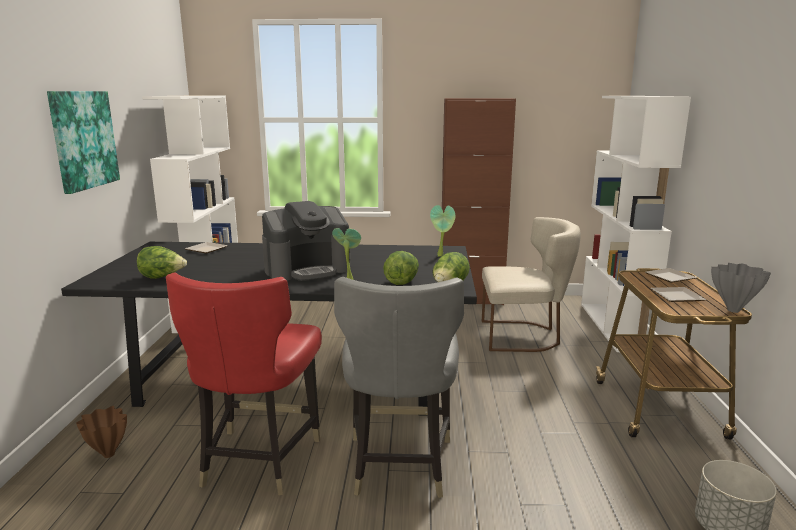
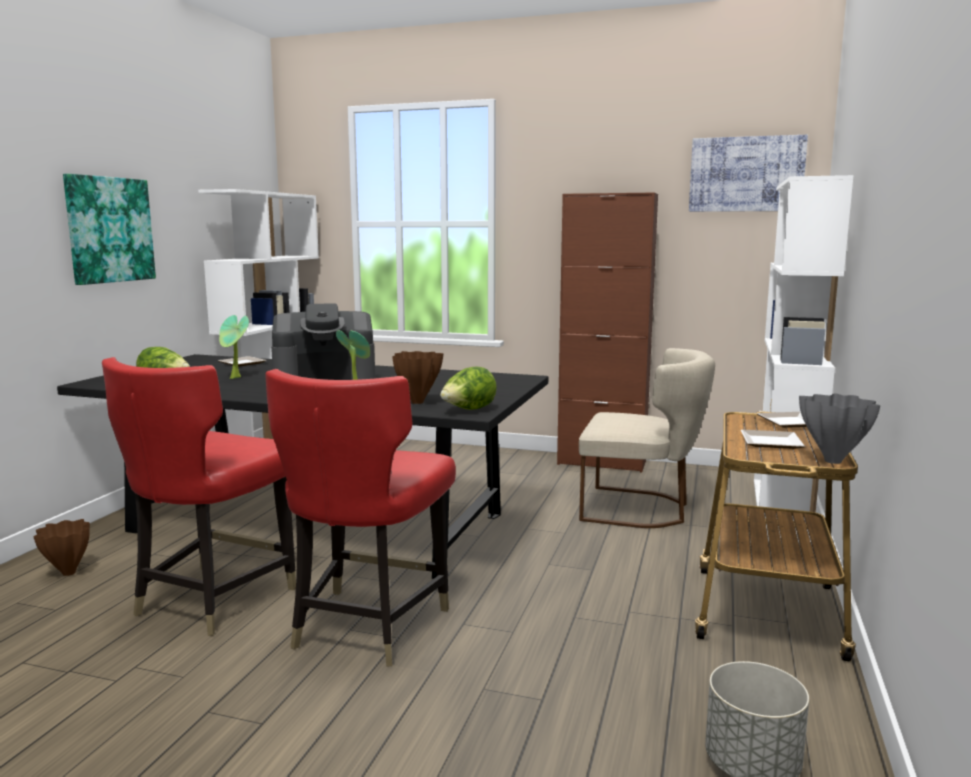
camera: 15 degrees right, 5 degrees down
grey chair [334,277,464,498] -> red chair [265,369,456,666]
lettuce [383,251,419,285] -> brown vase [392,351,443,404]
potted plant [430,205,456,257] -> potted plant moved to [219,315,249,379]
none -> picture [689,135,808,212]

